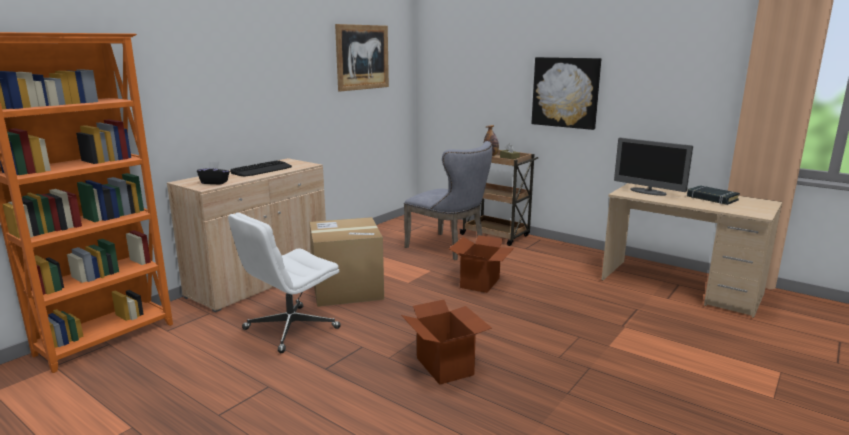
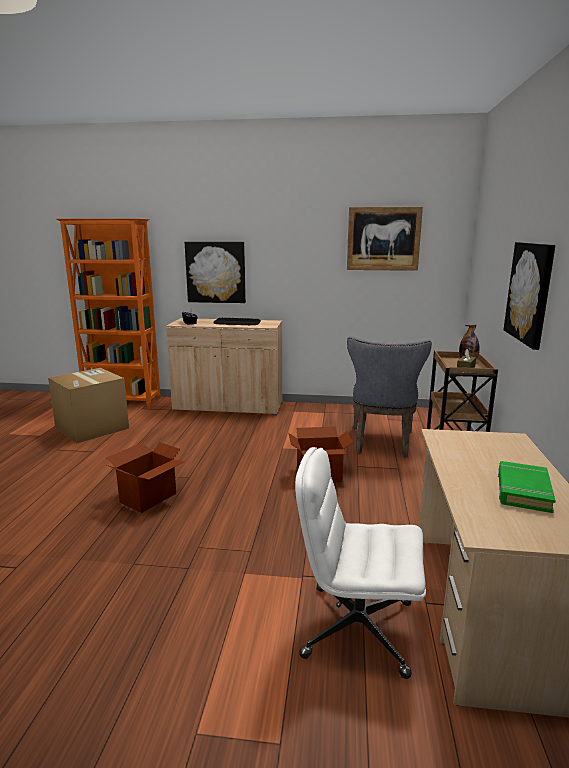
camera: 60 degrees right, 0 degrees up
white office chair [228,212,341,353] -> white office chair moved to [295,447,426,679]
cardboard box [310,217,384,307] -> cardboard box moved to [48,368,129,443]
monitor [614,138,693,196] -> none
black book [687,185,740,205] -> green book [498,461,556,513]
none -> picture [185,242,246,303]

